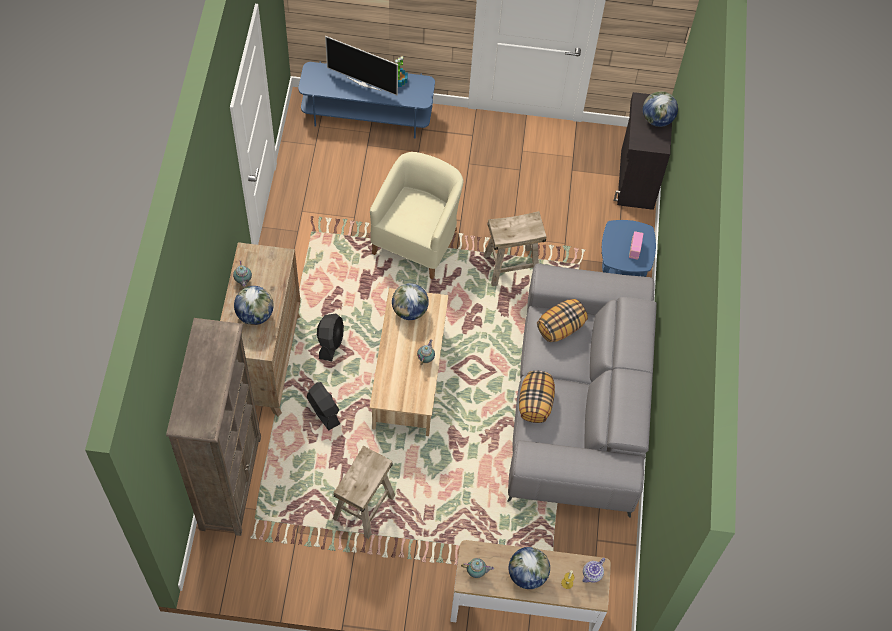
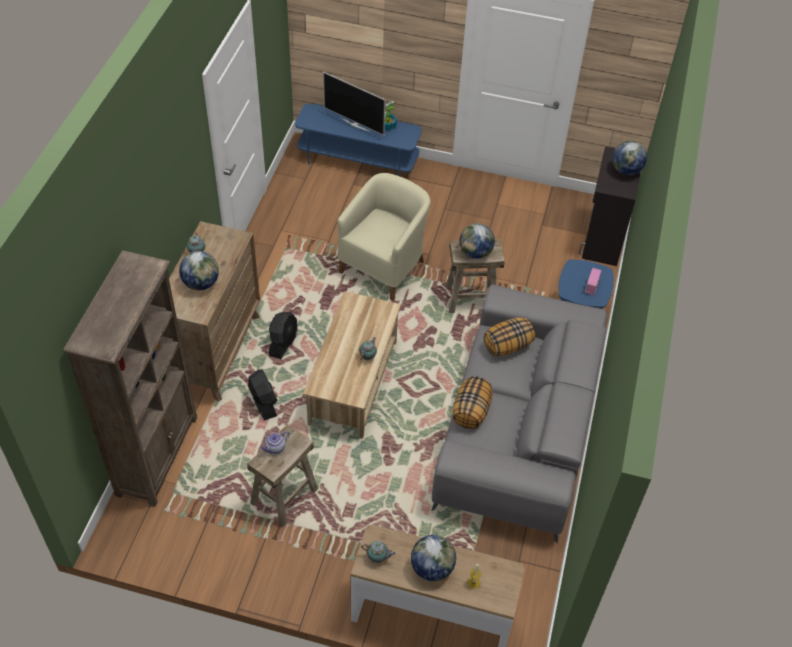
camera: 10 degrees right, 10 degrees down
globe [392,283,429,320] -> globe moved to [459,223,495,259]
teapot [583,558,605,583] -> teapot moved to [260,431,290,454]

